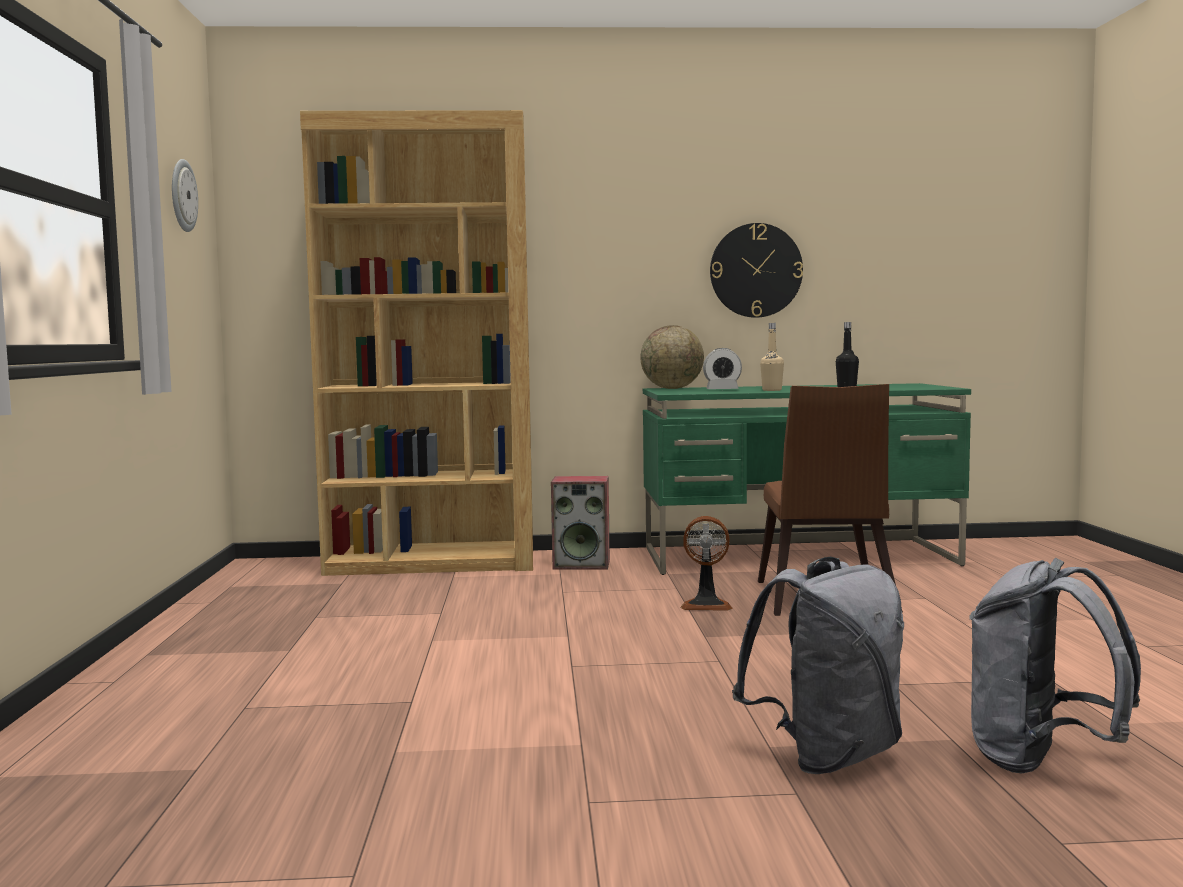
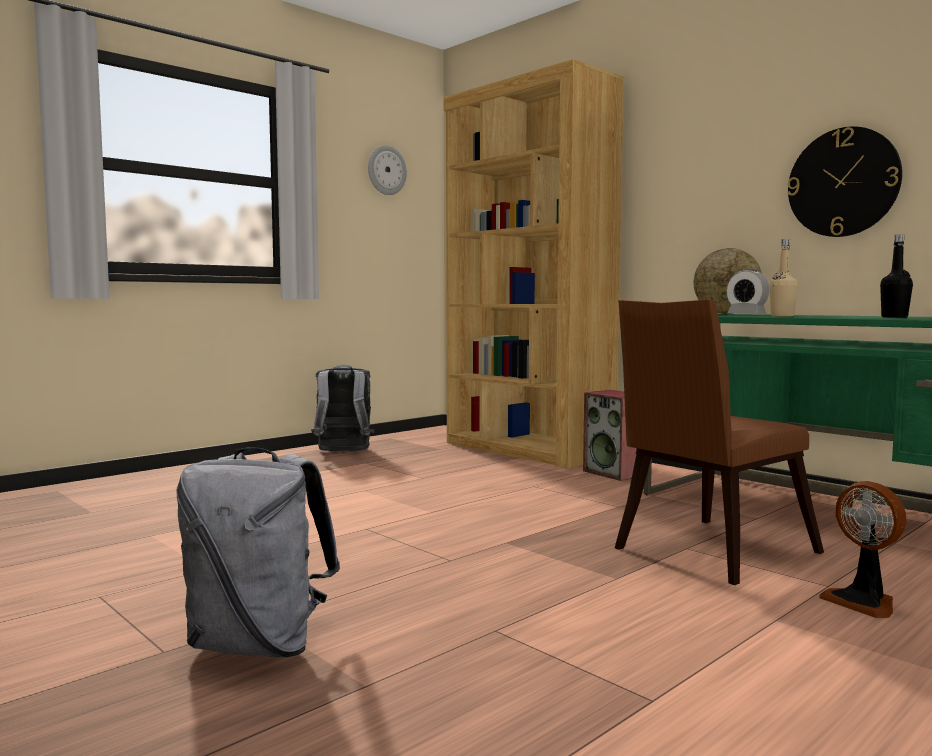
camera: 50 degrees right, 0 degrees up
fan [680,516,732,611] -> fan moved to [819,481,906,618]
grey backpack [969,558,1141,774] -> grey backpack moved to [311,365,375,452]

